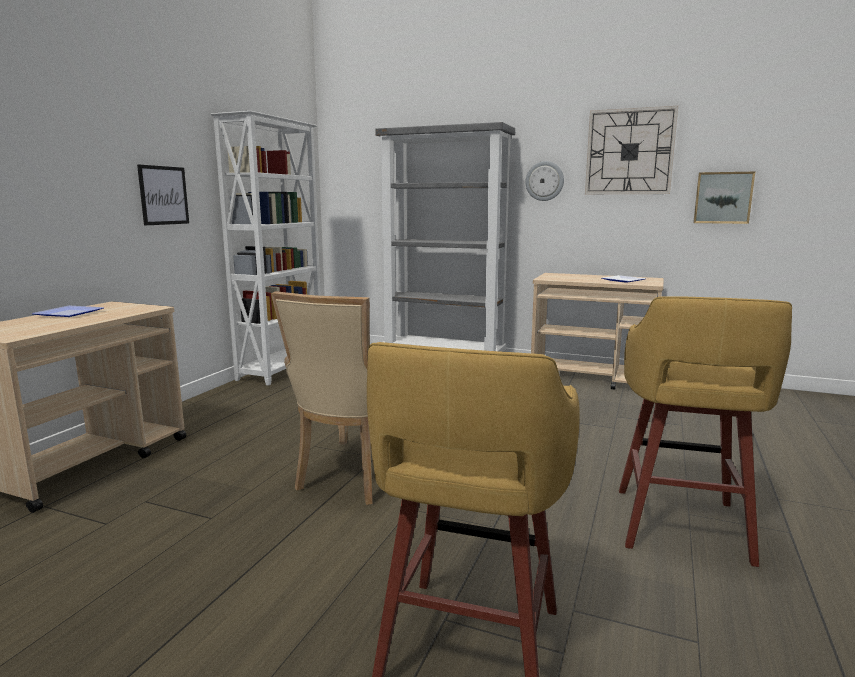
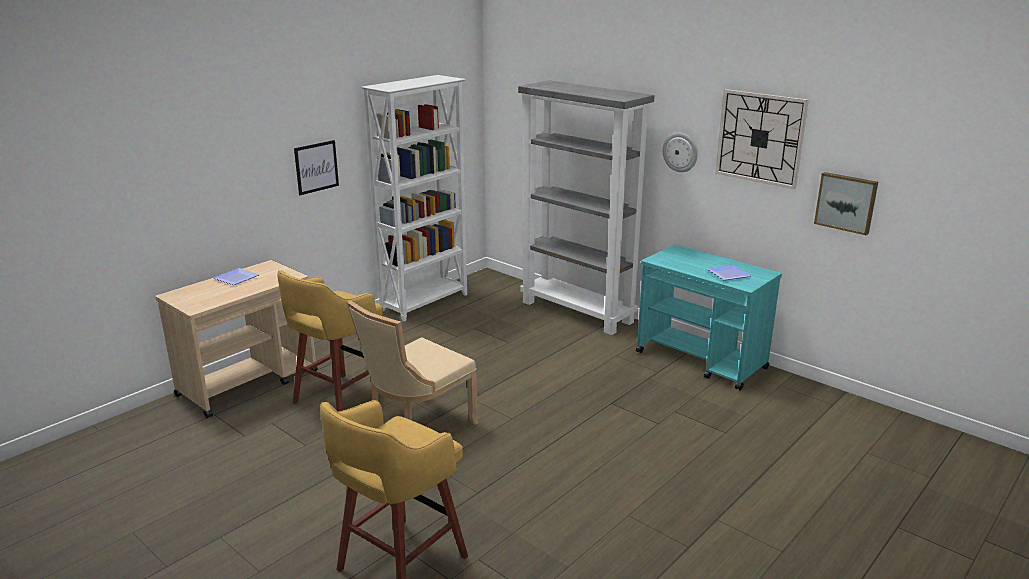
camera: 20 degrees right, 10 degrees up
beige cart [531,273,664,390] -> turquoise cart [636,245,782,391]
yellow stool [619,296,792,567] -> yellow stool moved to [278,270,383,411]

